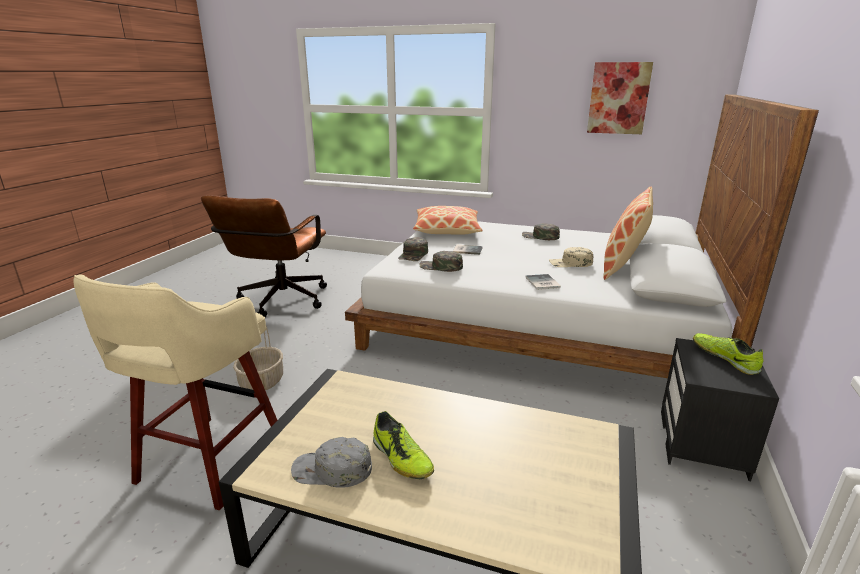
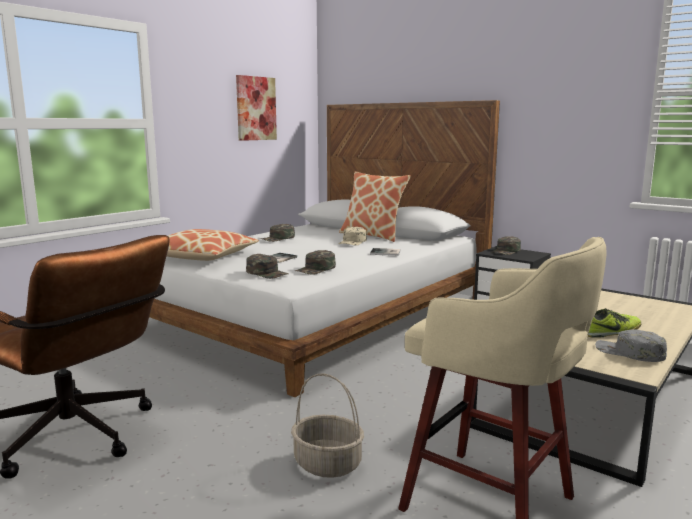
camera: 70 degrees left, 10 degrees down
grey cap [291,437,372,488] -> grey cap turned 105 degrees clockwise [595,329,667,362]
shoe [693,333,763,375] -> green cap [492,236,521,255]

